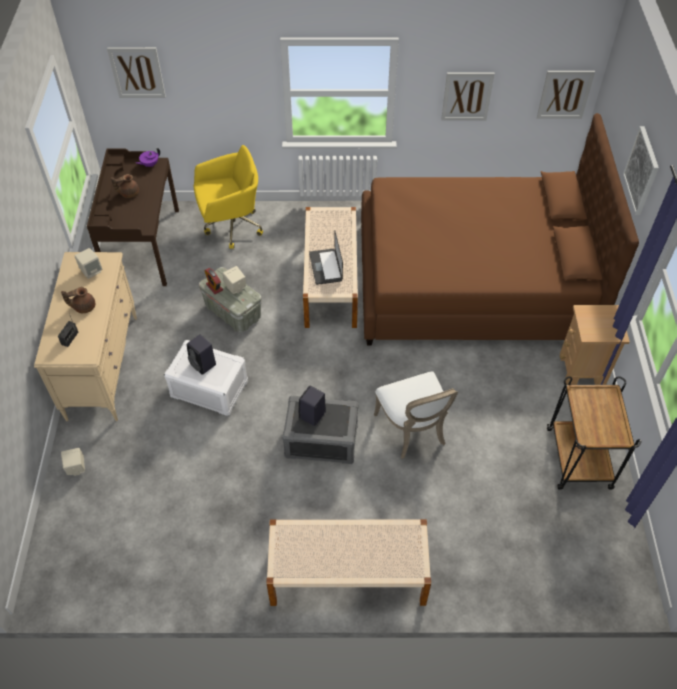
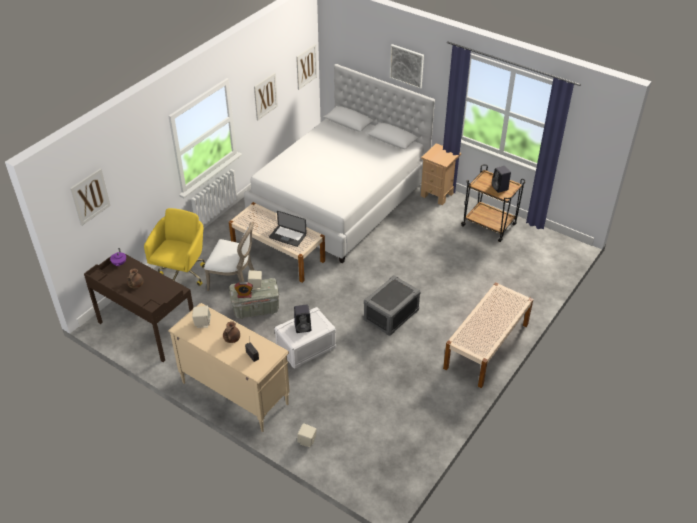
camera: 55 degrees left, 10 degrees down
black speaker [298,386,326,426] -> black speaker moved to [492,166,511,193]
brown bed [361,113,639,346] -> white bed [244,64,435,263]
white chair [374,371,458,459] -> white chair moved to [204,222,255,291]

